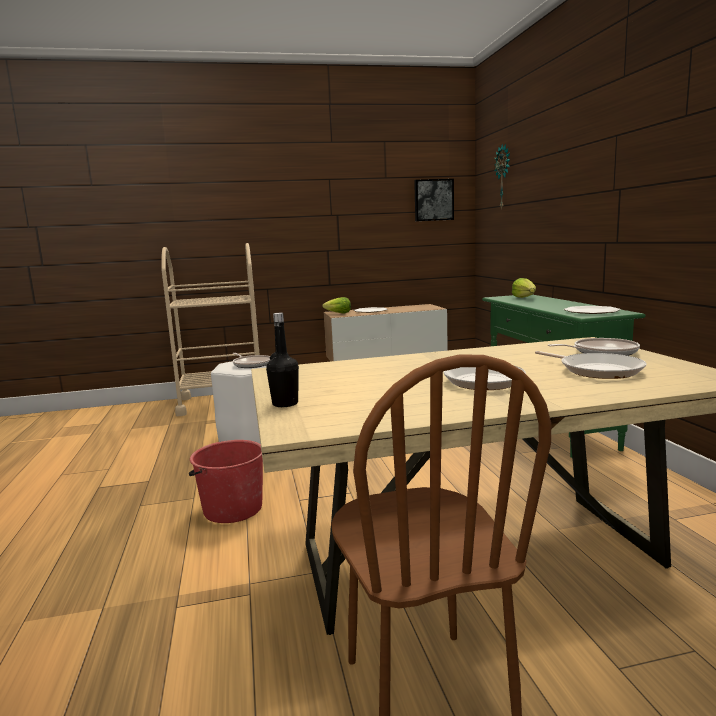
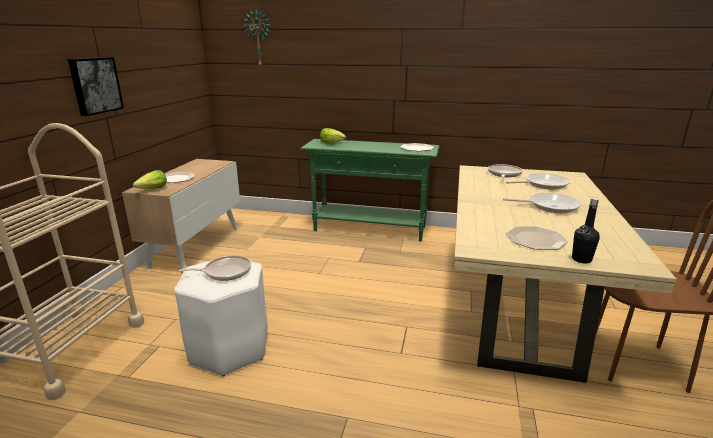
camera: 65 degrees left, 10 degrees up
red bucket [189,440,263,523] -> none
picture [414,179,454,221] -> picture moved to [68,57,124,116]
none -> plate [506,226,568,250]

